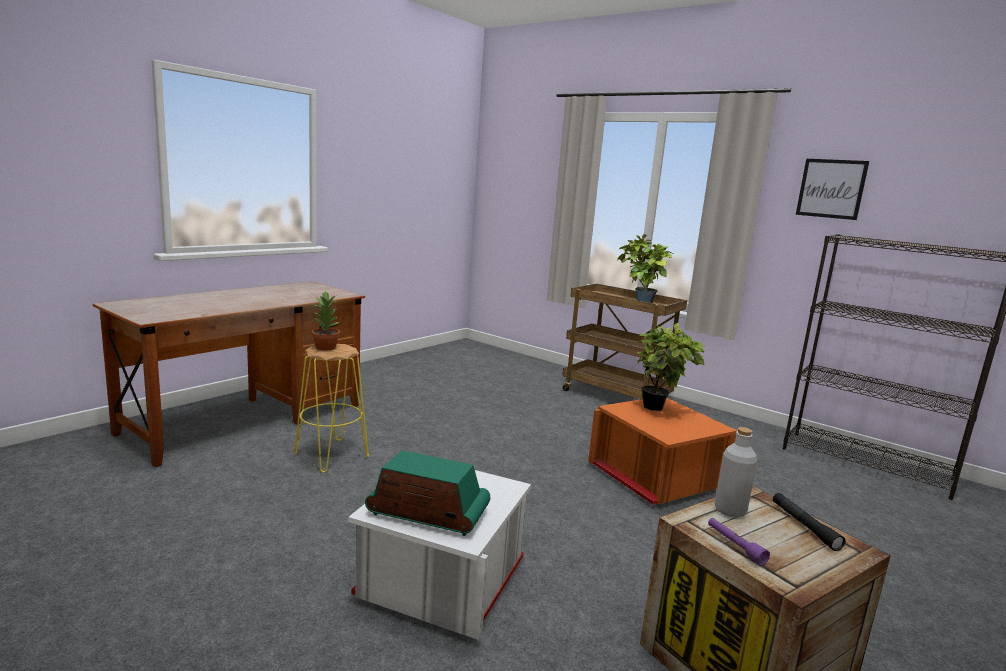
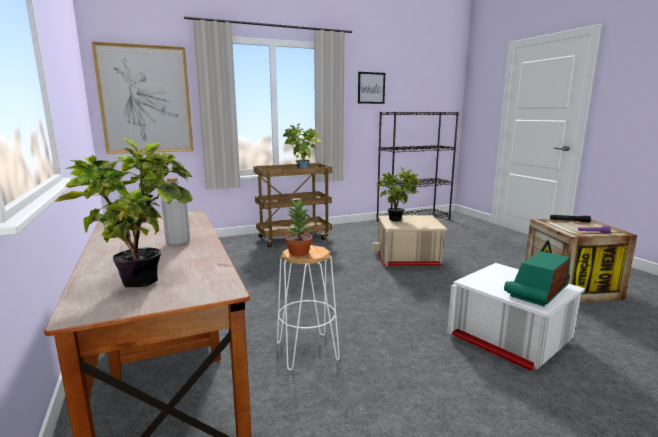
camera: 60 degrees left, 0 degrees up
yellow stool [294,344,369,473] -> white stool [277,245,340,371]
orange storage box [588,398,738,505] -> beige storage box [373,215,447,266]
grey bottle [715,427,757,518] -> grey bottle moved to [161,178,190,246]
none -> potted plant [55,138,193,287]
none -> picture [91,41,194,154]

